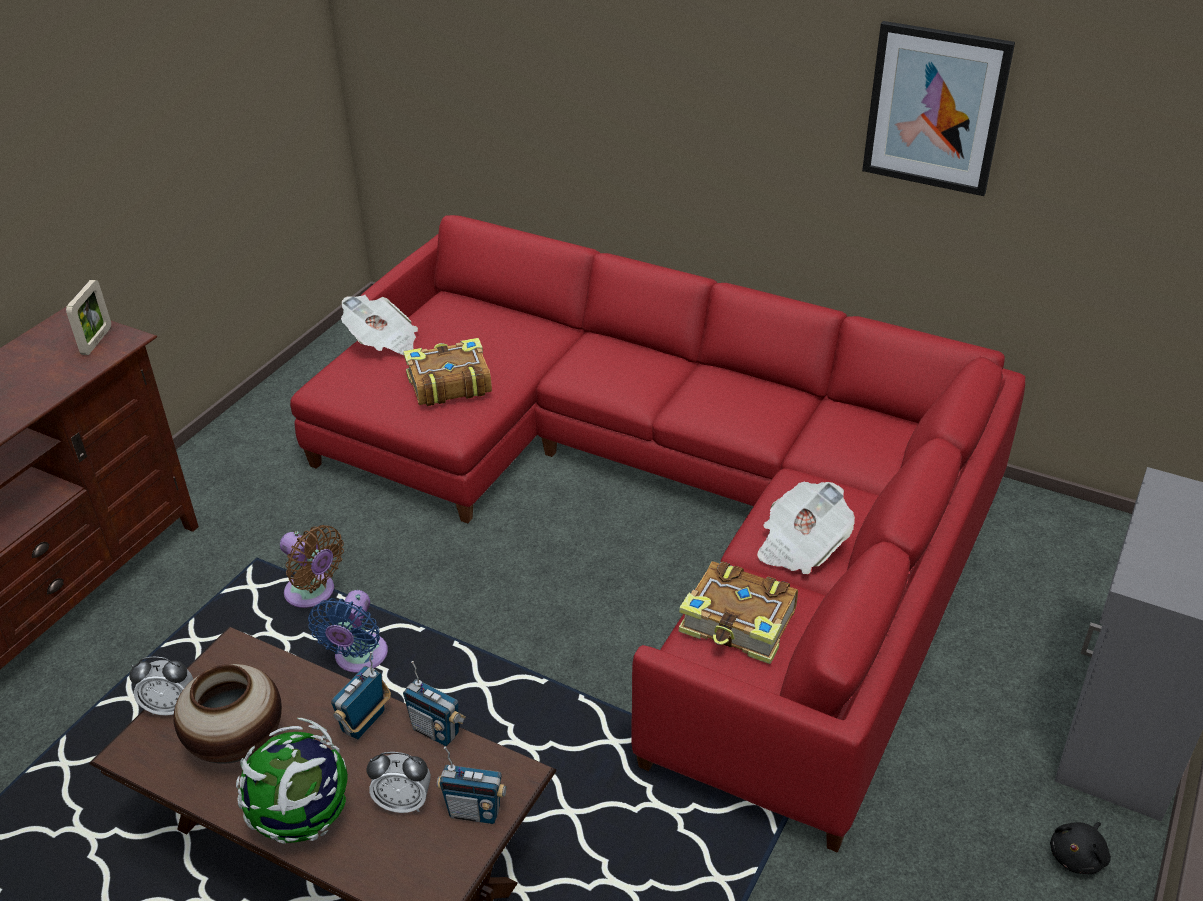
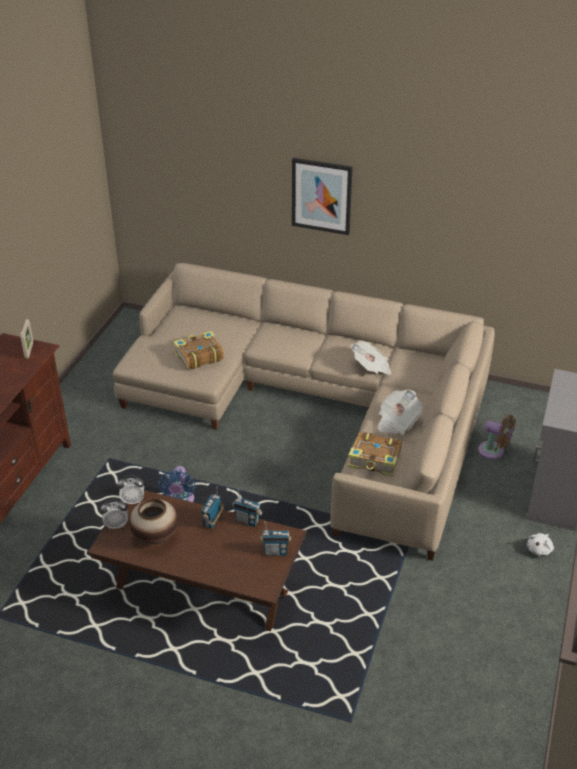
camera: 10 degrees left, 0 degrees up
globe [236,718,348,844] -> none
brown fan [280,525,344,608] -> brown fan moved to [478,415,516,459]
red sofa [290,215,1025,853] -> beige sofa [113,263,495,561]
newspaper [341,295,418,355] -> newspaper moved to [351,341,391,375]
alarm clock [367,752,431,813] -> alarm clock moved to [117,475,144,504]
picture [862,21,1015,196] -> picture moved to [292,158,353,235]
black plush toy [1050,822,1111,874] -> white plush toy [527,533,554,556]

